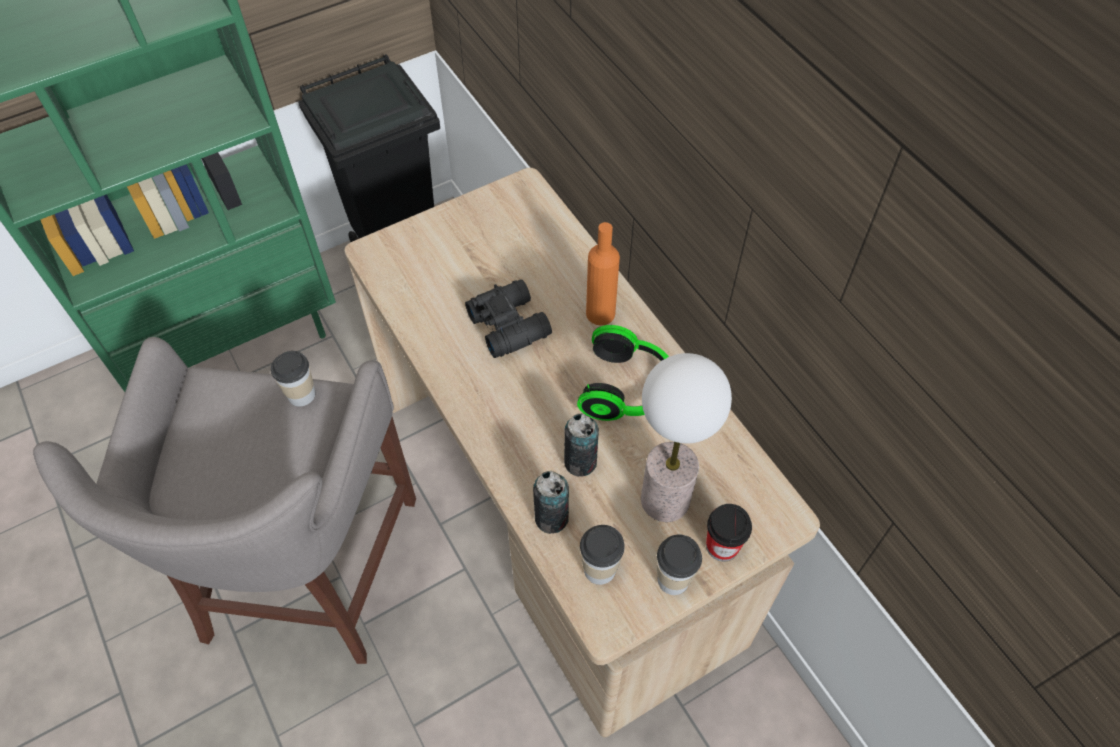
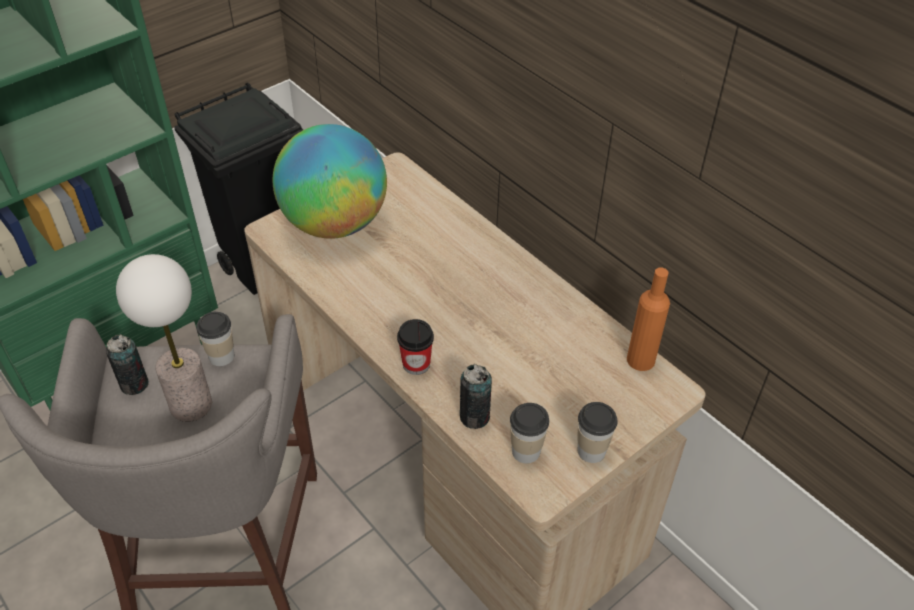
camera: 10 degrees left, 10 degrees down
black binoculars [465,279,552,358] -> none
can [564,413,599,477] -> can moved to [106,334,149,395]
headphones [577,325,669,421] -> none
orange bottle [586,222,620,326] -> orange bottle moved to [627,267,670,371]
table lamp [641,353,732,522] -> table lamp moved to [116,254,212,422]
cup [706,504,752,562] -> cup moved to [397,319,434,375]
none -> globe [273,124,387,239]

